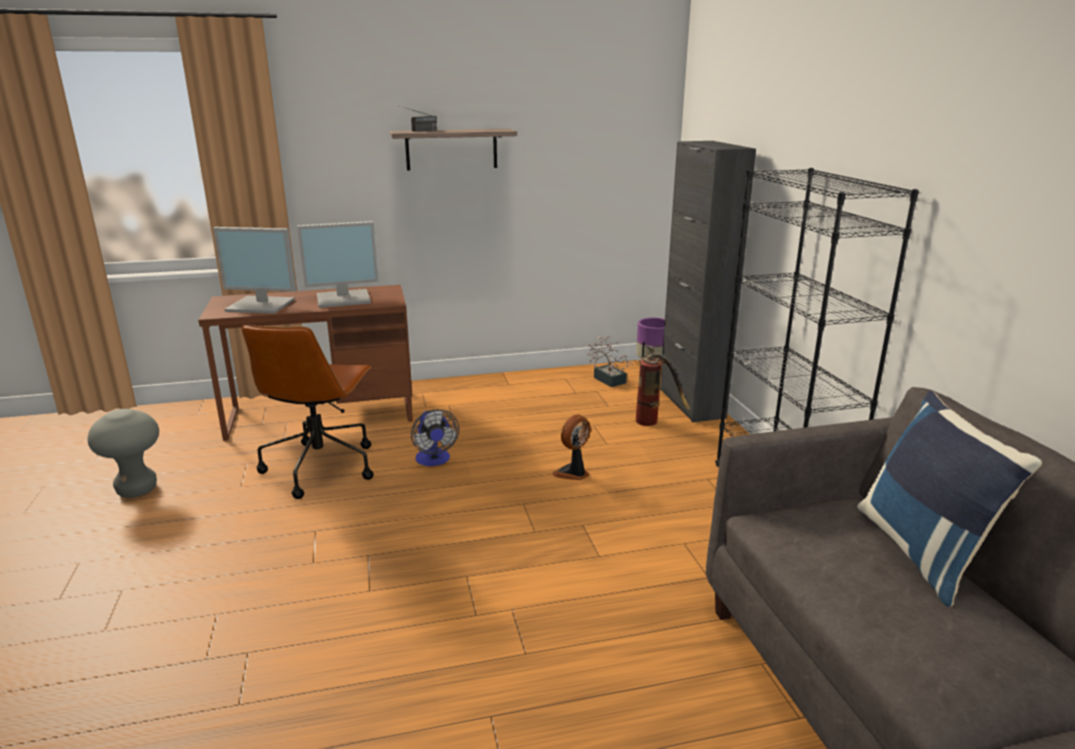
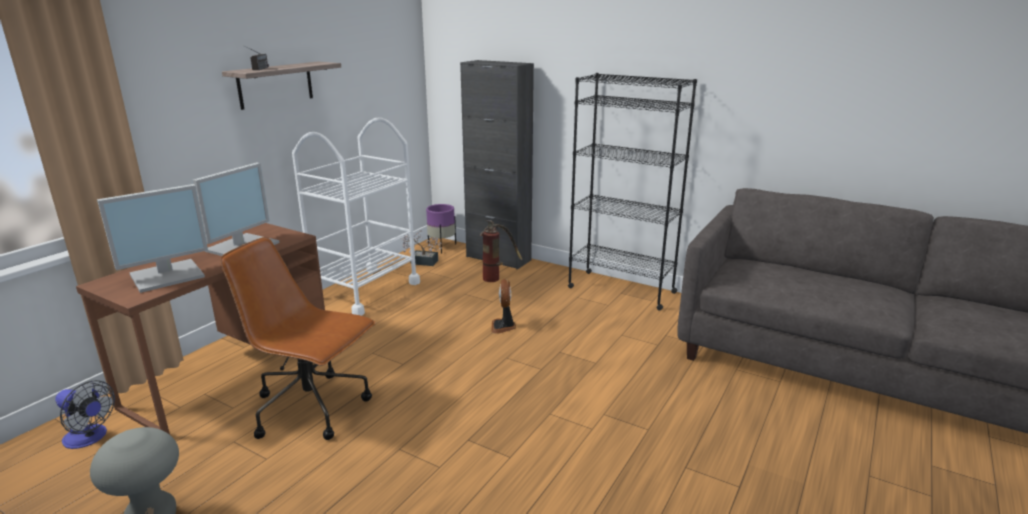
camera: 45 degrees left, 0 degrees up
brown office chair [241,325,374,499] -> brown office chair turned 150 degrees clockwise [220,237,376,440]
fan [411,409,459,466] -> fan moved to [55,380,115,449]
blue pillow [857,391,1042,607] -> none
none -> white cart [292,118,420,316]

